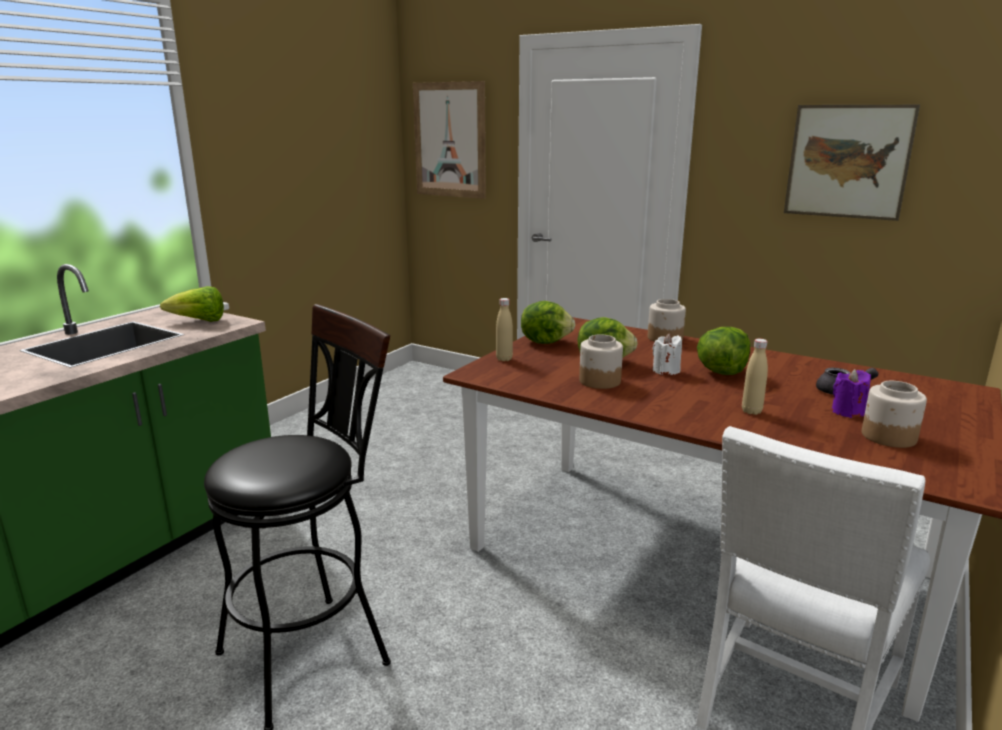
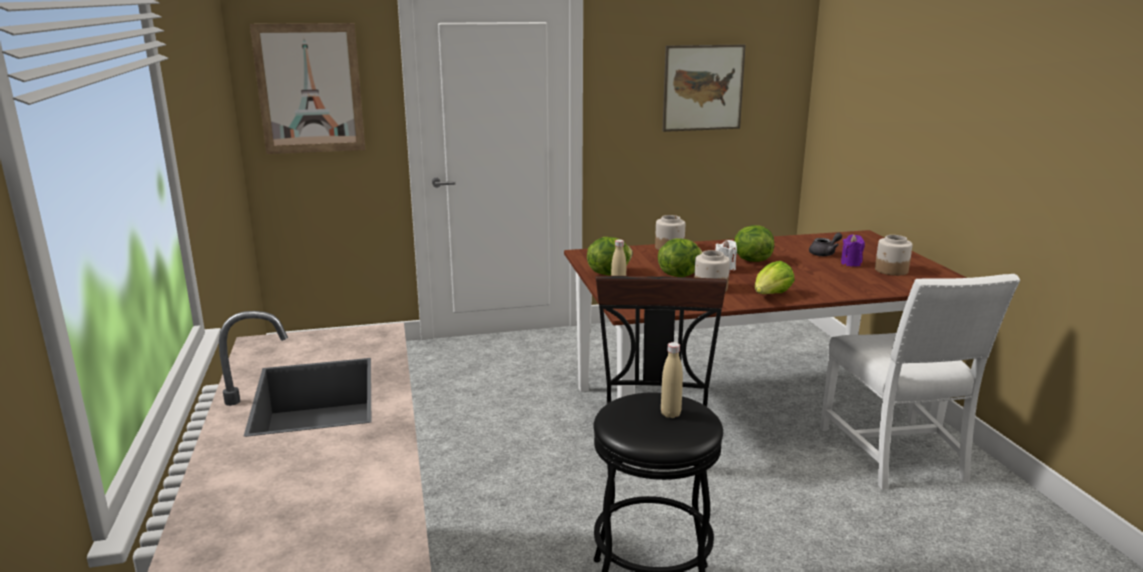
camera: 45 degrees left, 0 degrees up
lettuce [160,286,224,322] -> lettuce moved to [755,261,795,294]
beige bottle [742,339,768,415] -> beige bottle moved to [661,342,683,418]

